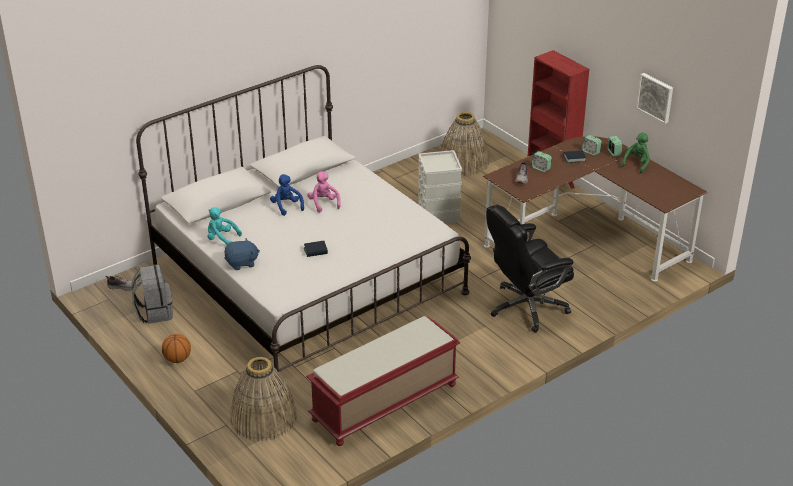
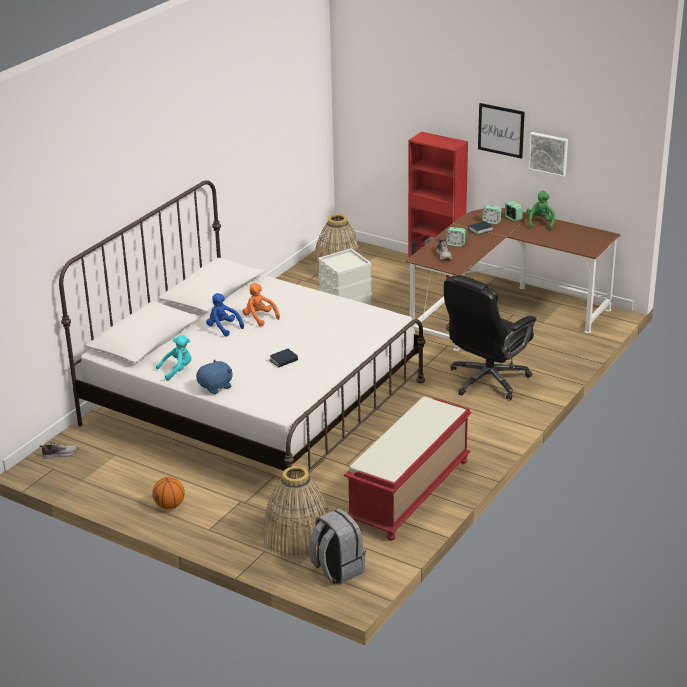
camera: 20 degrees left, 5 degrees down
grey backpack [131,265,173,324] -> grey backpack moved to [309,508,366,584]
turquoise plush toy [208,207,242,245] -> turquoise plush toy turned 150 degrees clockwise [156,335,192,381]
pink plush toy [307,171,341,213] -> orange plush toy [242,283,280,326]
none -> picture [478,103,525,159]

